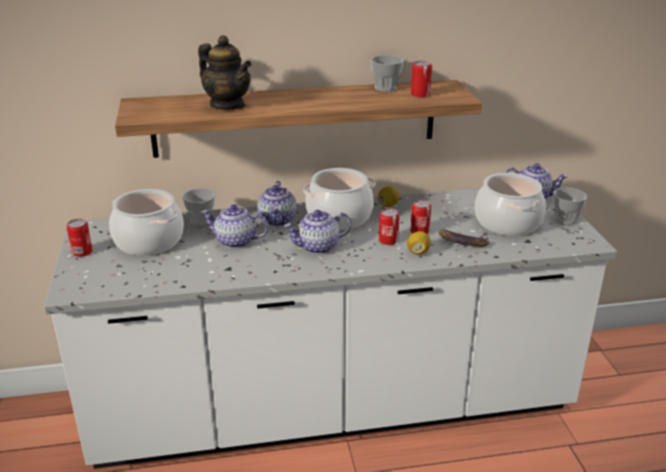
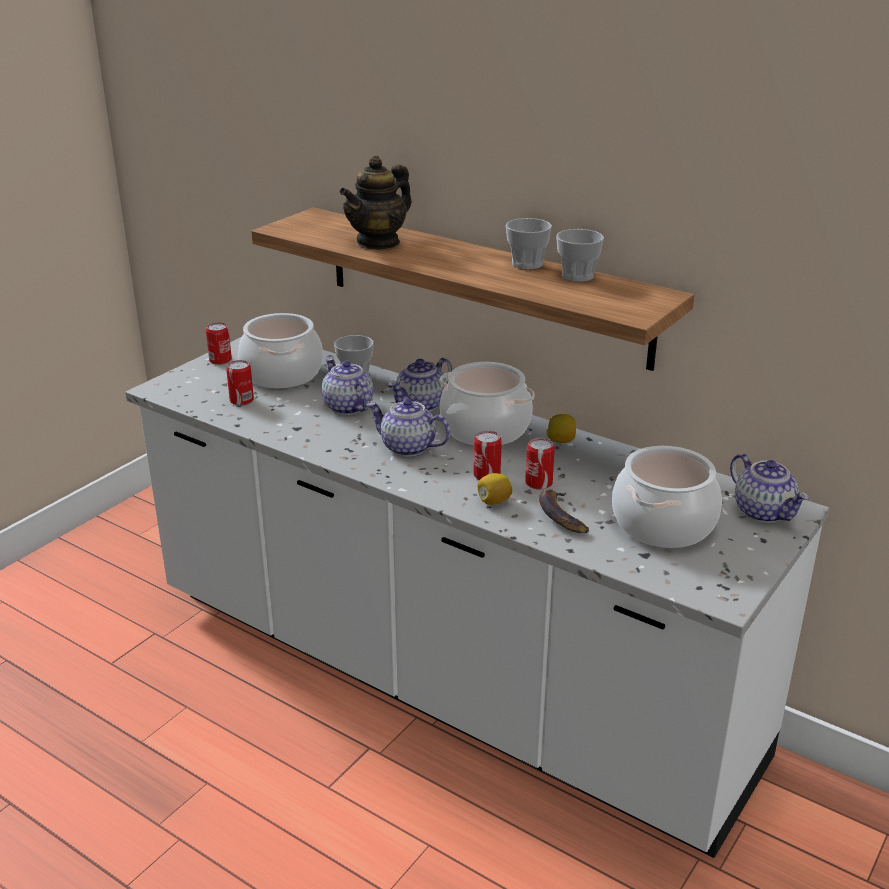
camera: 45 degrees right, 0 degrees up
teapot [198,35,252,110] -> teapot turned 45 degrees clockwise [339,155,412,250]
can [411,61,432,98] -> can moved to [226,360,254,406]
cup [553,187,587,225] -> cup moved to [506,218,552,270]

